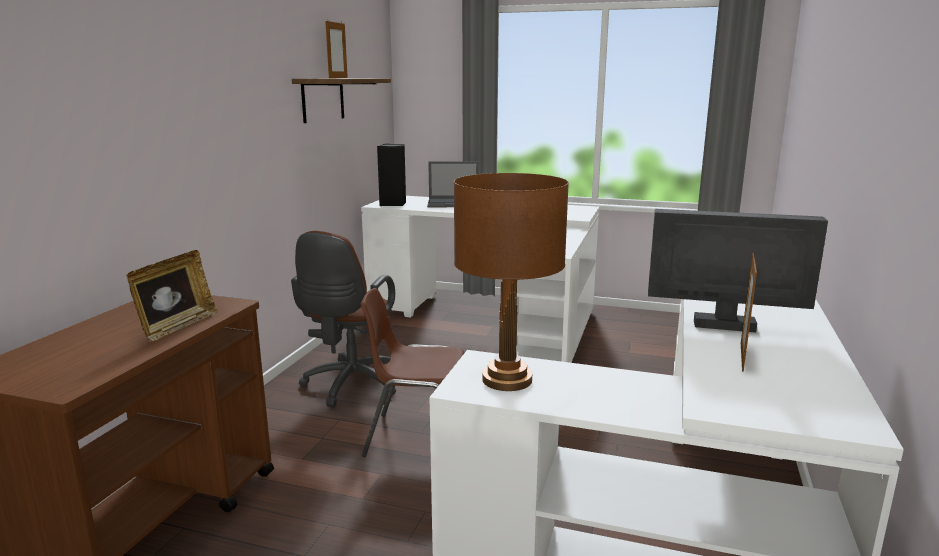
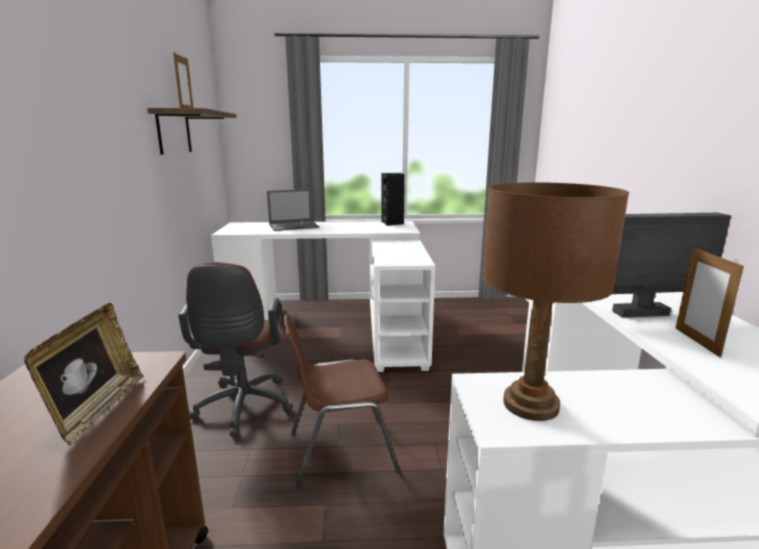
camera: 20 degrees left, 0 degrees up
black speaker [377,144,406,206] -> black speaker moved to [381,173,405,226]

